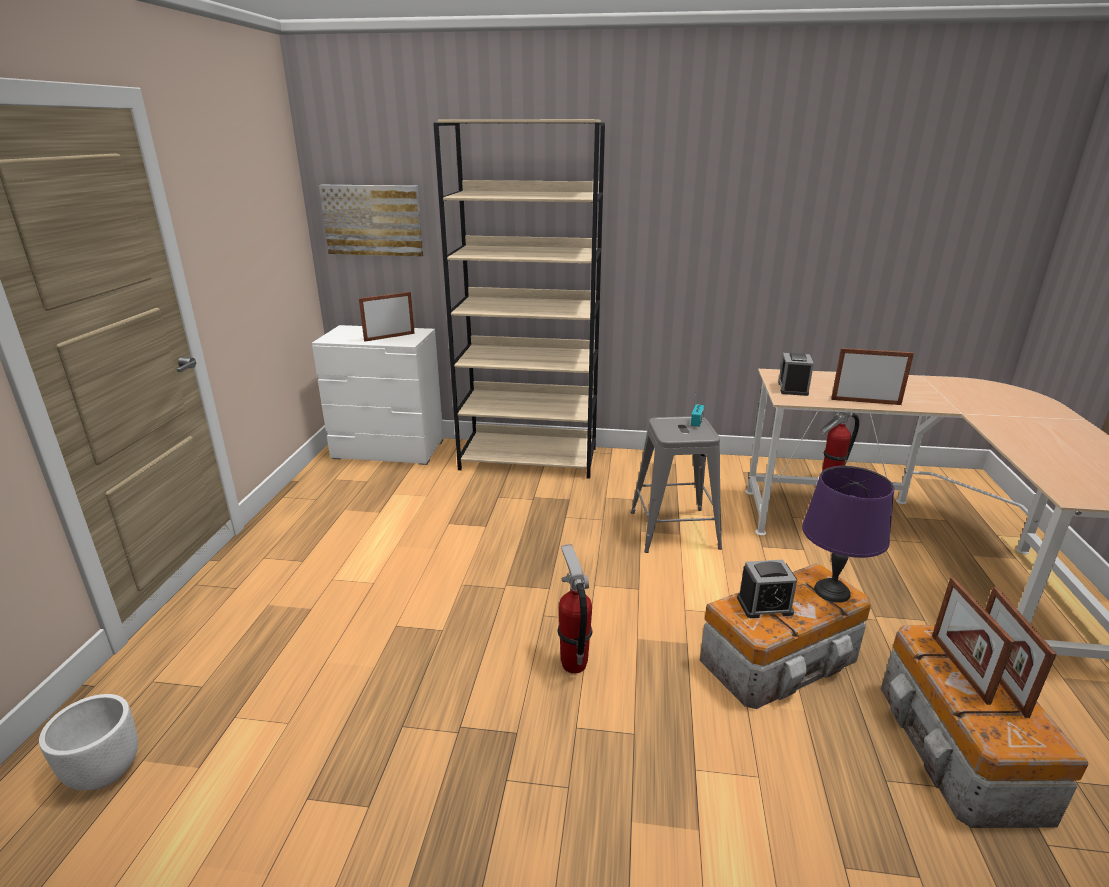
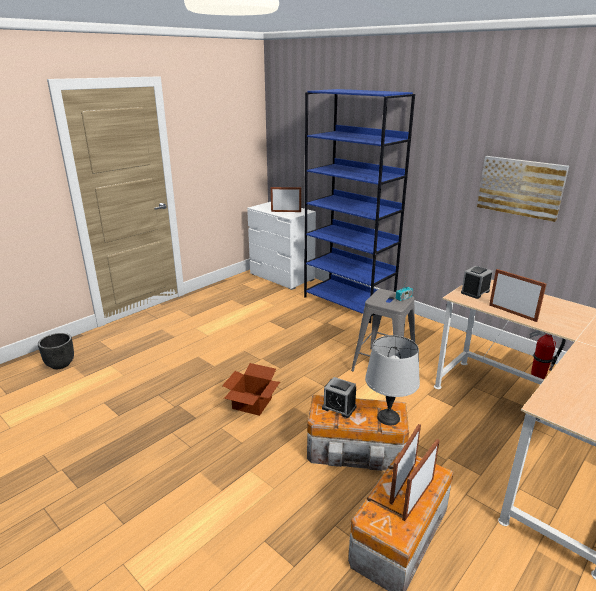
camera: 35 degrees right, 0 degrees up
white planter [39,694,138,790] -> black planter [38,333,74,369]
picture [319,185,424,257] -> picture moved to [477,156,569,222]
beige bookcase [433,119,605,479] -> blue bookcase [304,89,415,323]
fire extinguisher [557,544,592,673] -> cardboard box [222,363,280,416]
purple table lamp [802,466,894,603] -> grey table lamp [365,335,420,425]

